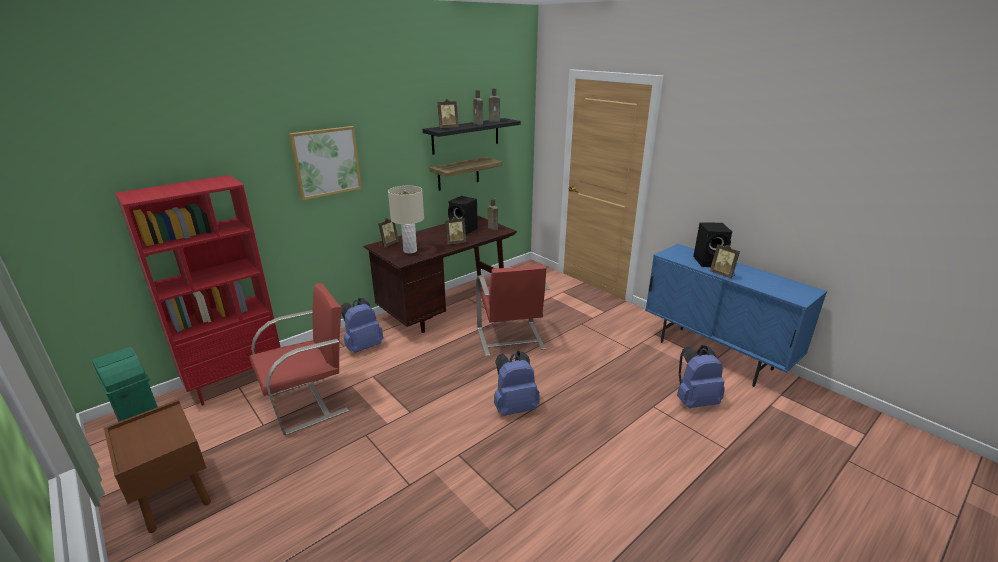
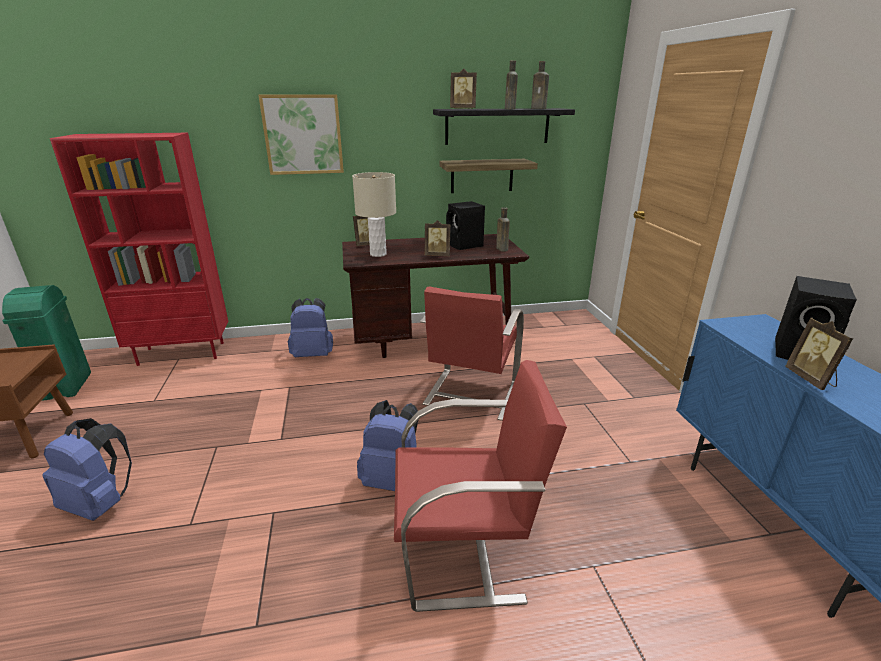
camera: 30 degrees right, 0 degrees up
red chair [249,283,349,435] -> red chair moved to [394,360,567,612]
blue backpack [677,345,725,408] -> blue backpack moved to [42,418,132,521]

